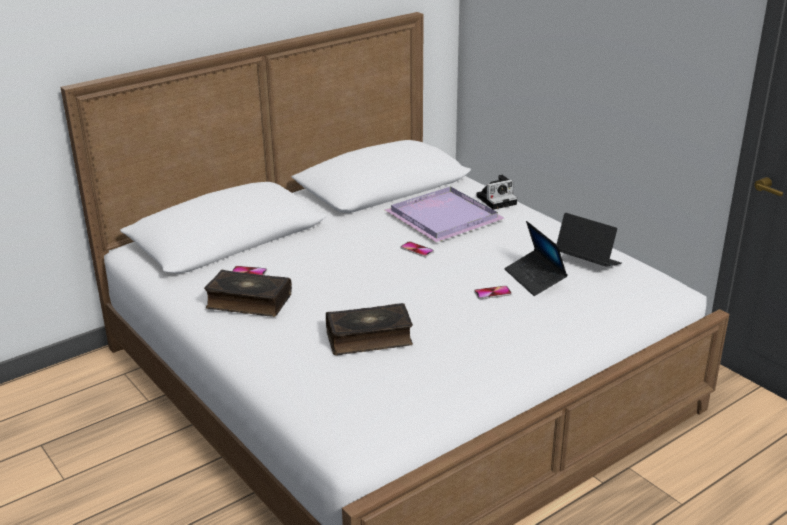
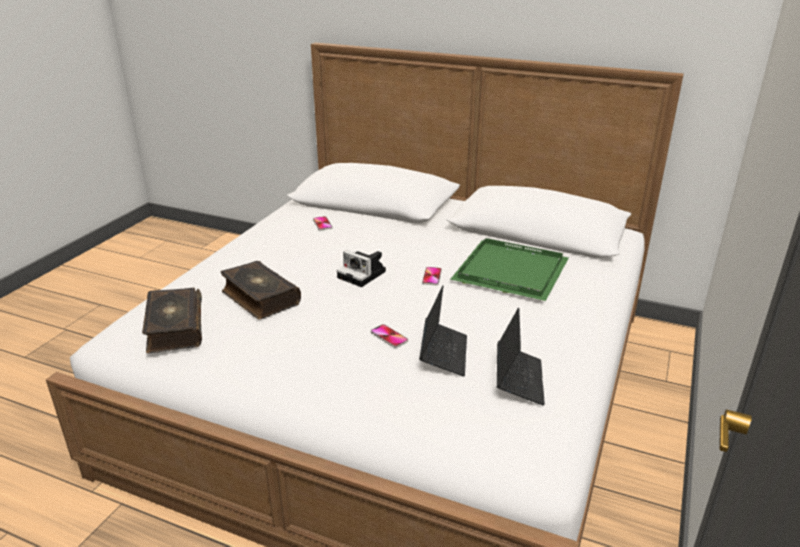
camera: 60 degrees right, 0 degrees up
book [204,270,292,317] -> book moved to [142,288,202,353]
purple tray [385,187,504,242] -> green tray [450,238,569,301]
camera [477,175,517,210] -> camera moved to [337,250,386,287]
laptop [504,221,568,296] -> laptop turned 150 degrees clockwise [419,285,467,377]

